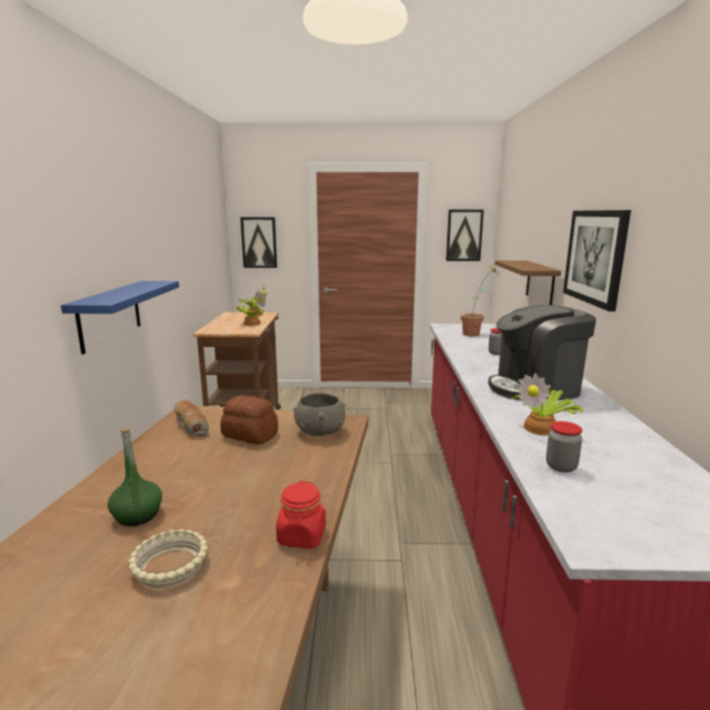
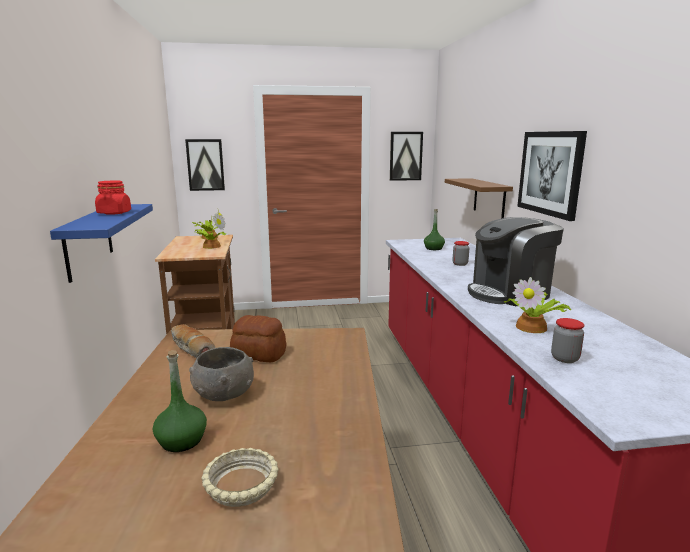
camera: 10 degrees left, 0 degrees up
red jar [276,481,326,548] -> red jar moved to [95,180,131,215]
grey bowl [294,393,346,436] -> grey bowl moved to [189,347,254,401]
potted plant [461,265,500,336] -> green bottle [424,209,445,250]

